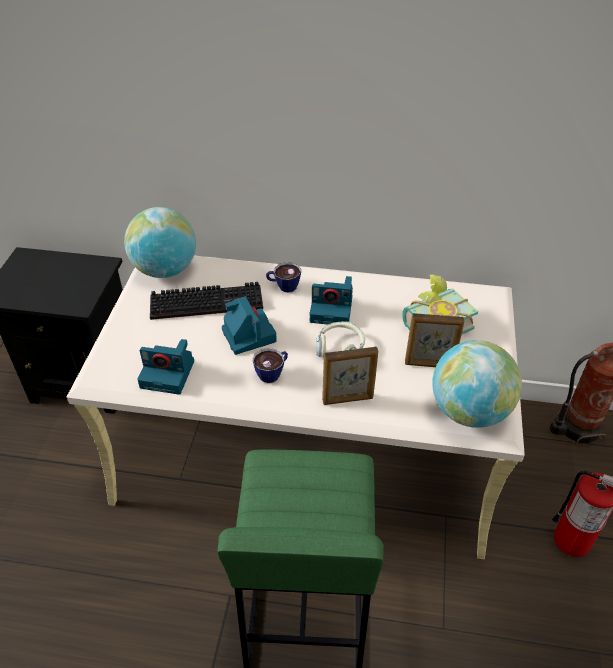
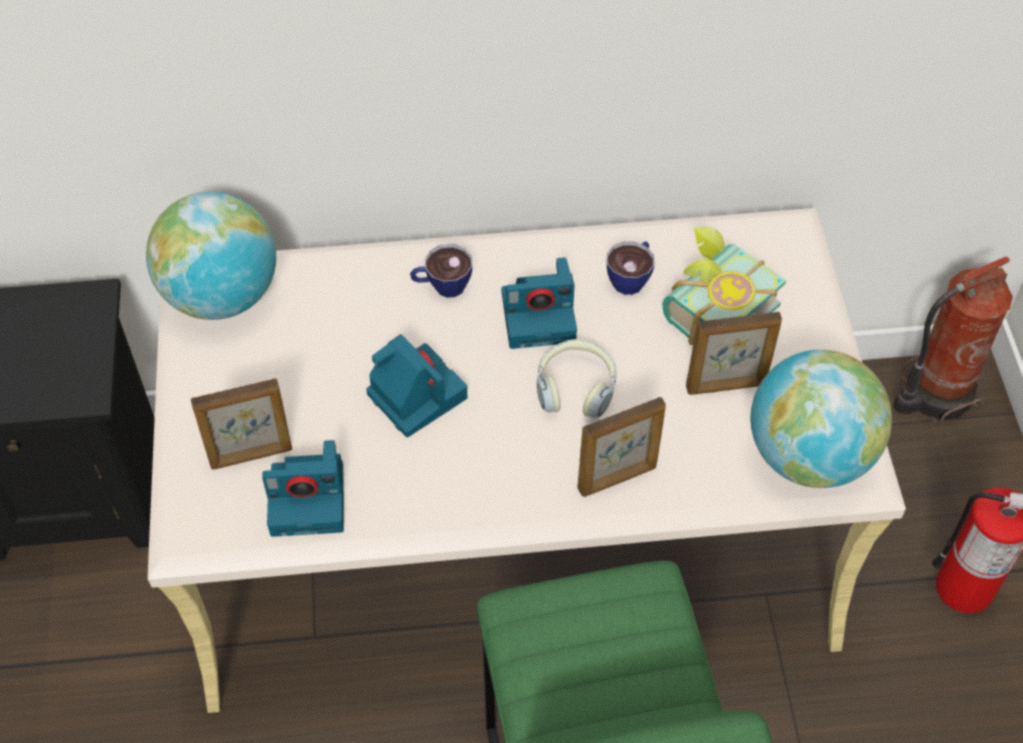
camera: 15 degrees left, 10 degrees up
keyboard [150,282,263,320] -> none
cup [253,348,288,383] -> cup moved to [606,241,655,295]
none -> picture frame [191,378,292,470]

